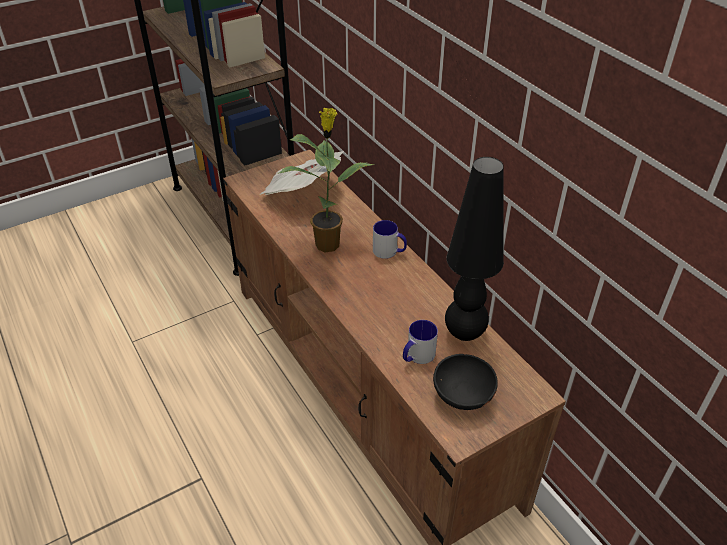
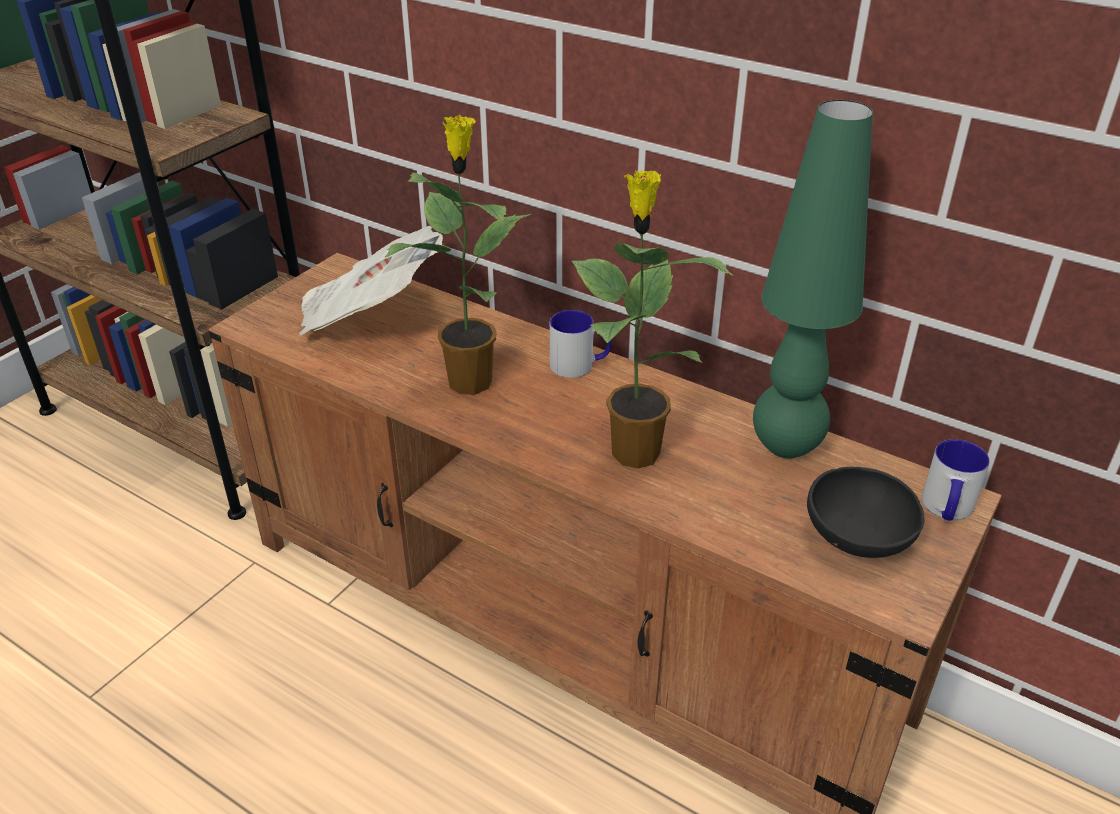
camera: 25 degrees left, 5 degrees down
mug [403,320,438,364] -> mug moved to [922,439,990,520]
black table lamp [445,157,504,341] -> green table lamp [753,100,873,459]
none -> potted plant [572,171,734,468]

